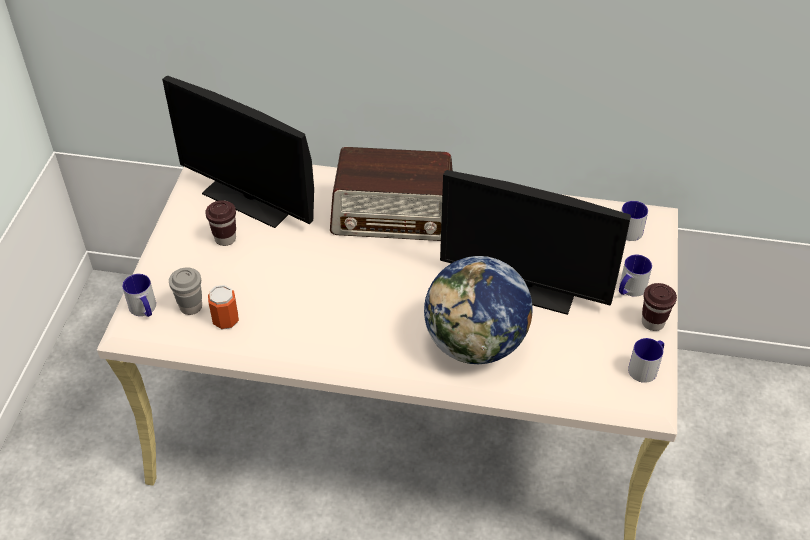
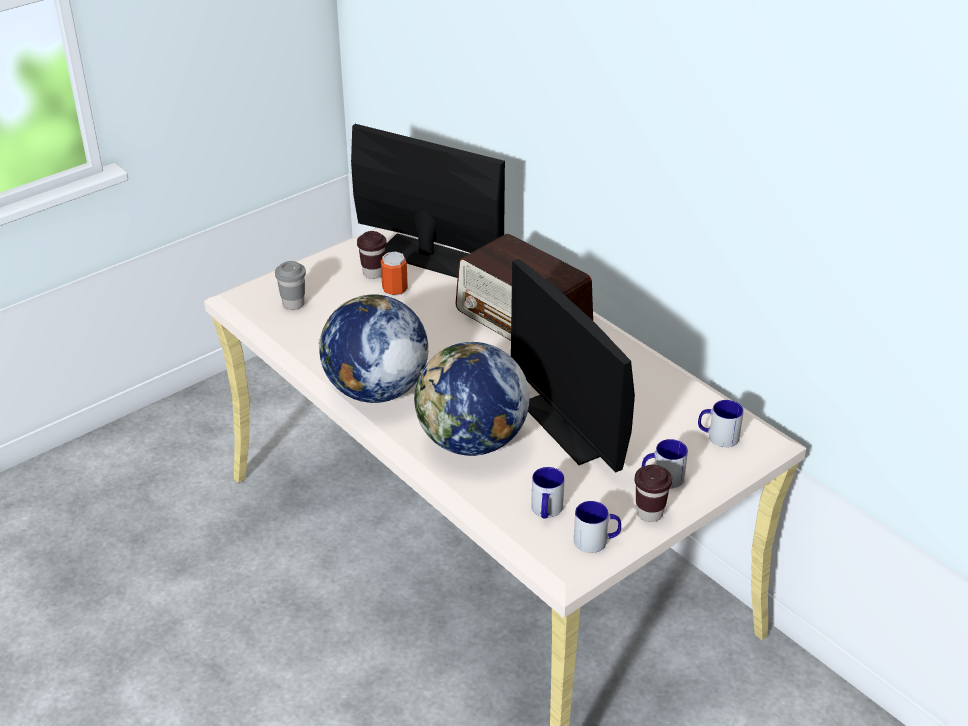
camera: 40 degrees right, 10 degrees down
mug [122,274,156,317] -> mug moved to [531,467,565,519]
monitor [162,76,314,228] -> monitor turned 135 degrees clockwise [351,124,505,278]
can [208,285,239,330] -> can moved to [381,251,408,296]
none -> globe [318,295,428,403]

